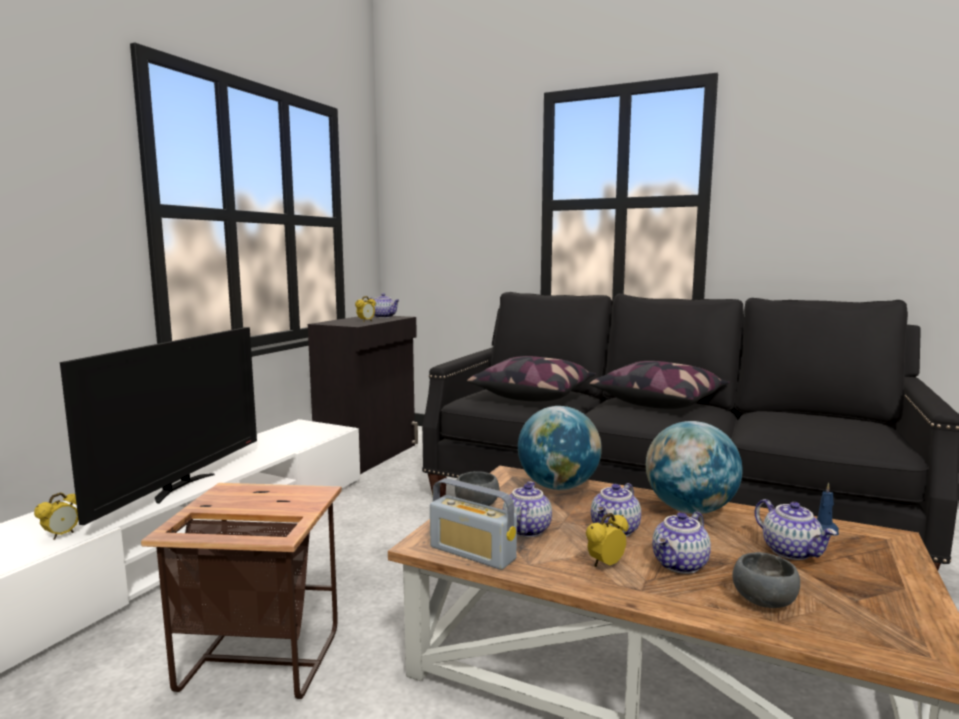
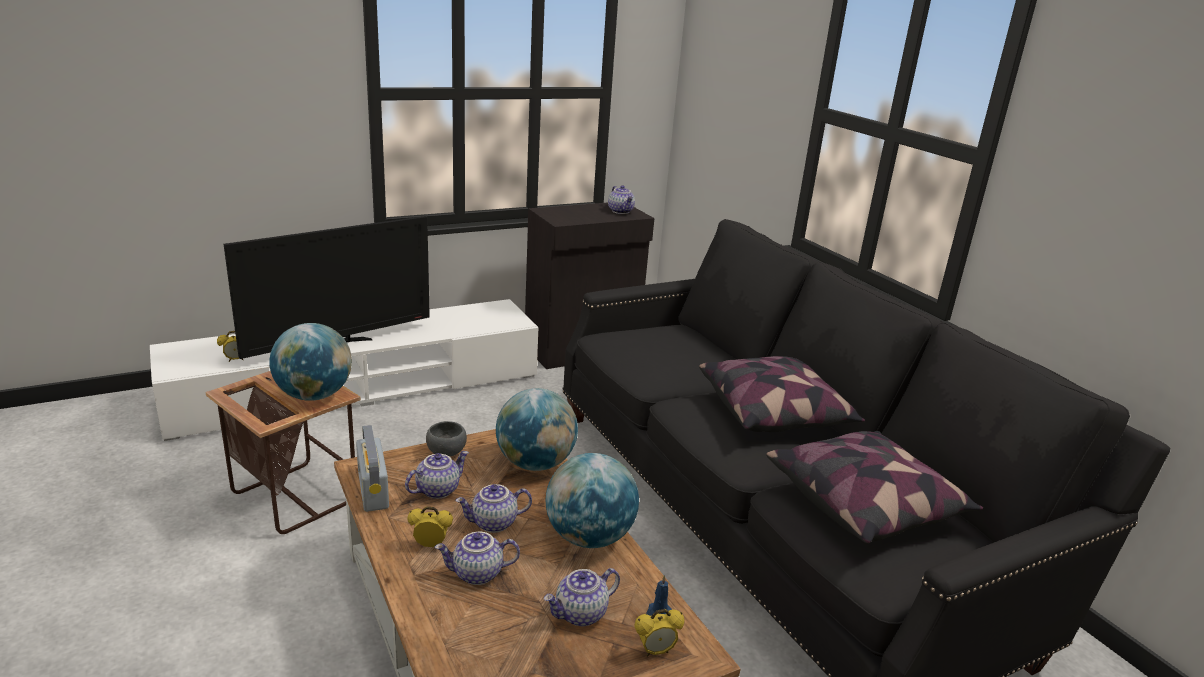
camera: 35 degrees right, 15 degrees up
alarm clock [355,296,376,322] -> alarm clock moved to [634,609,685,657]
pillow [467,356,596,402] -> pillow moved to [766,431,983,544]
grey bowl [732,552,800,608] -> none
teapot [755,499,837,560] -> teapot turned 45 degrees clockwise [544,568,620,626]
none -> globe [269,323,352,401]

